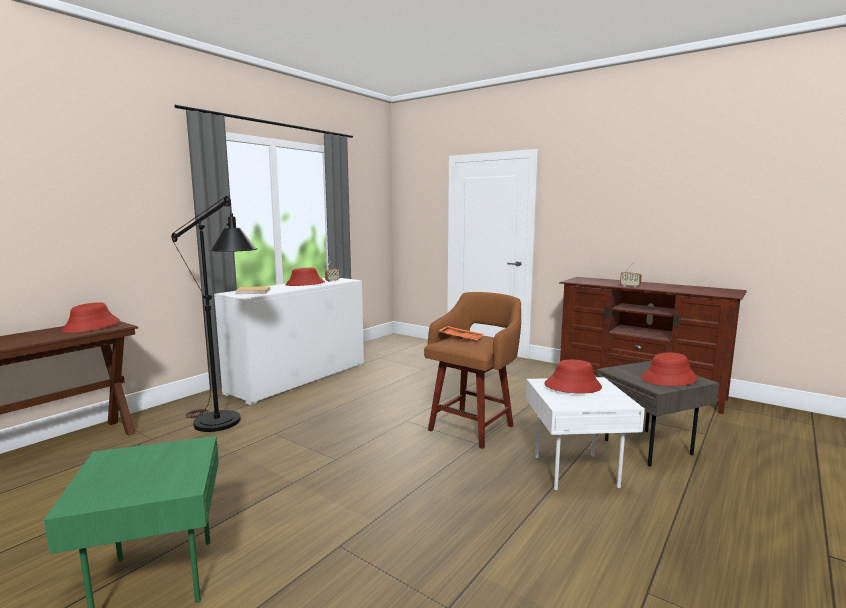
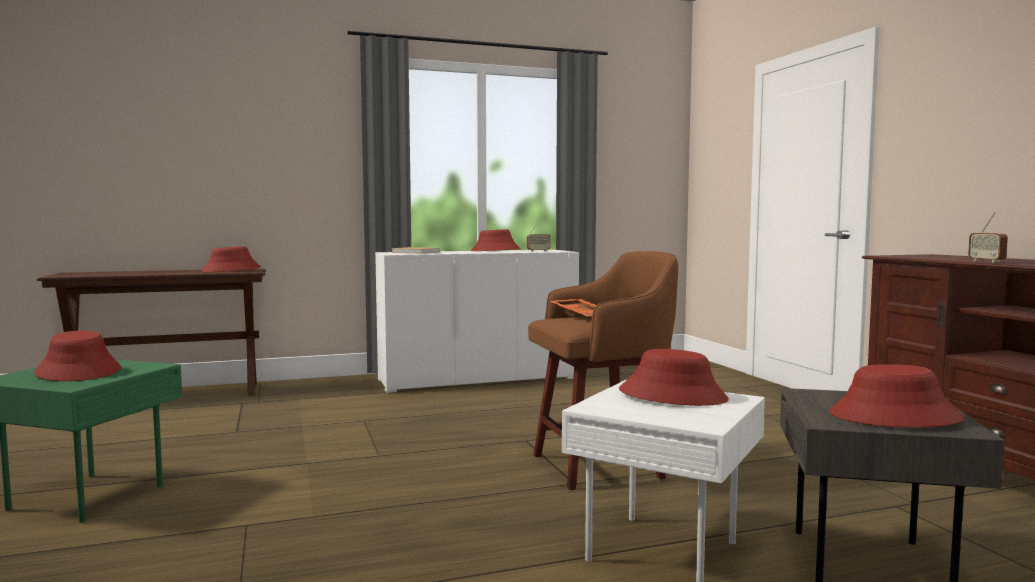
camera: 35 degrees right, 5 degrees down
black floor lamp [172,196,258,432] -> none
none -> red hat [34,331,121,381]

